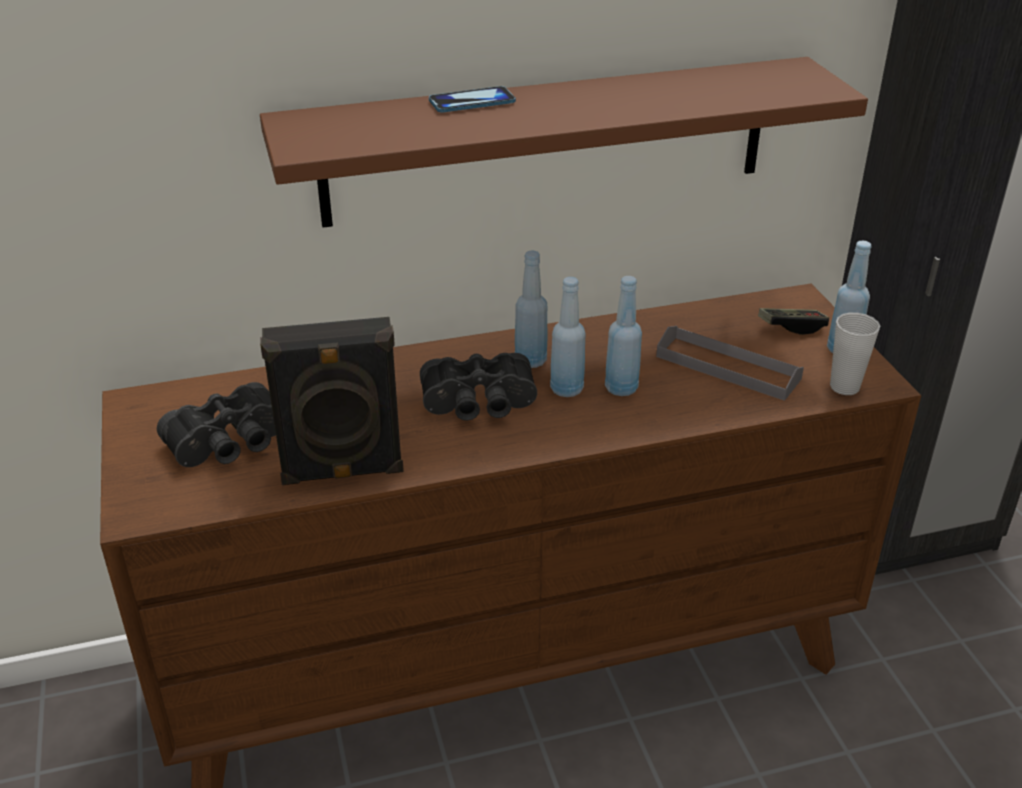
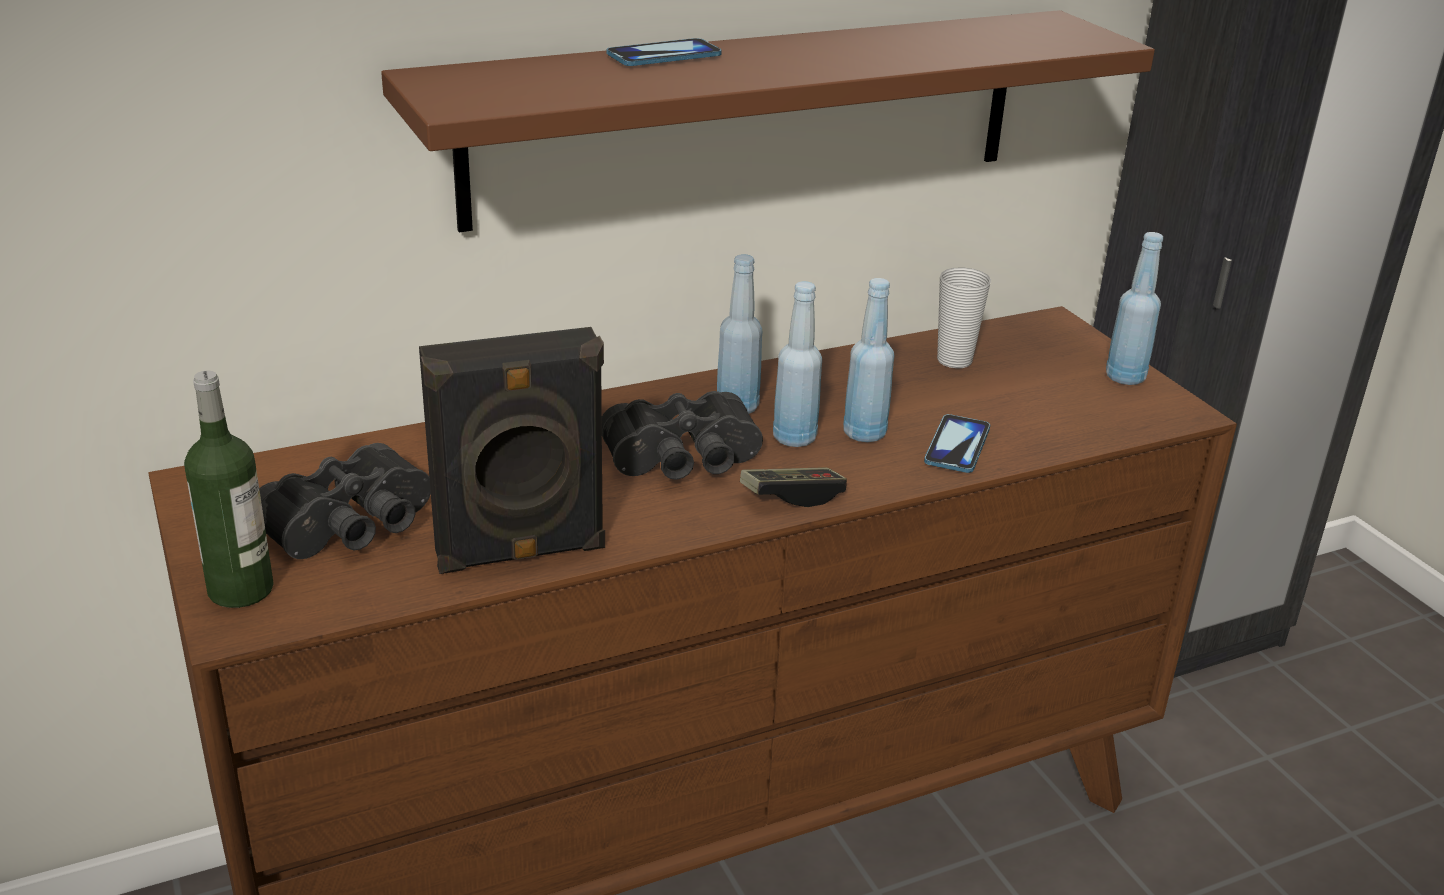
camera: 10 degrees left, 5 degrees down
grey tray [656,326,804,401] -> none
game controller [758,308,829,335] -> game controller moved to [740,467,847,507]
cup [830,313,880,395] -> cup moved to [937,268,991,368]
none -> bottle [184,371,274,608]
none -> phone [924,414,990,473]

